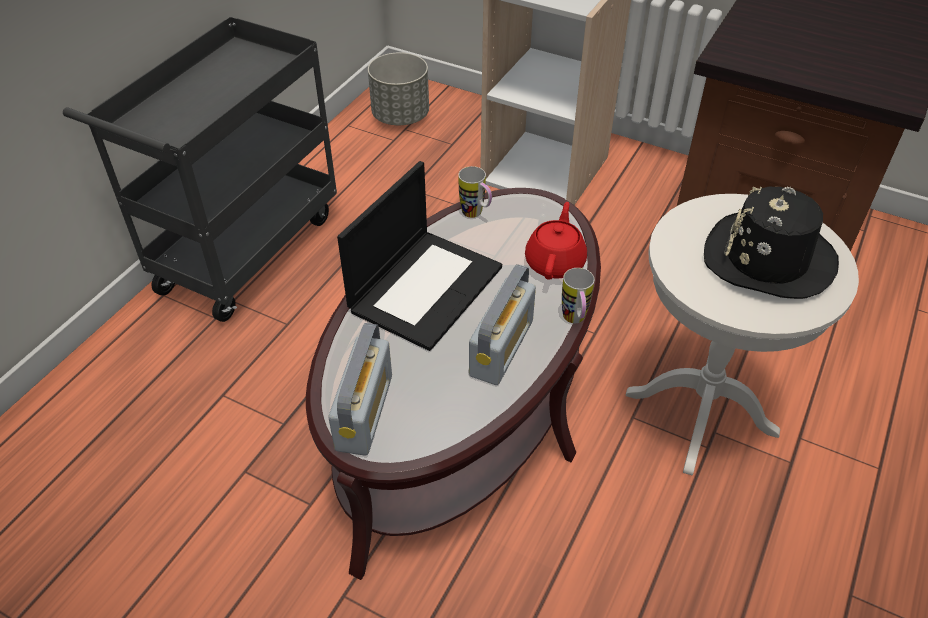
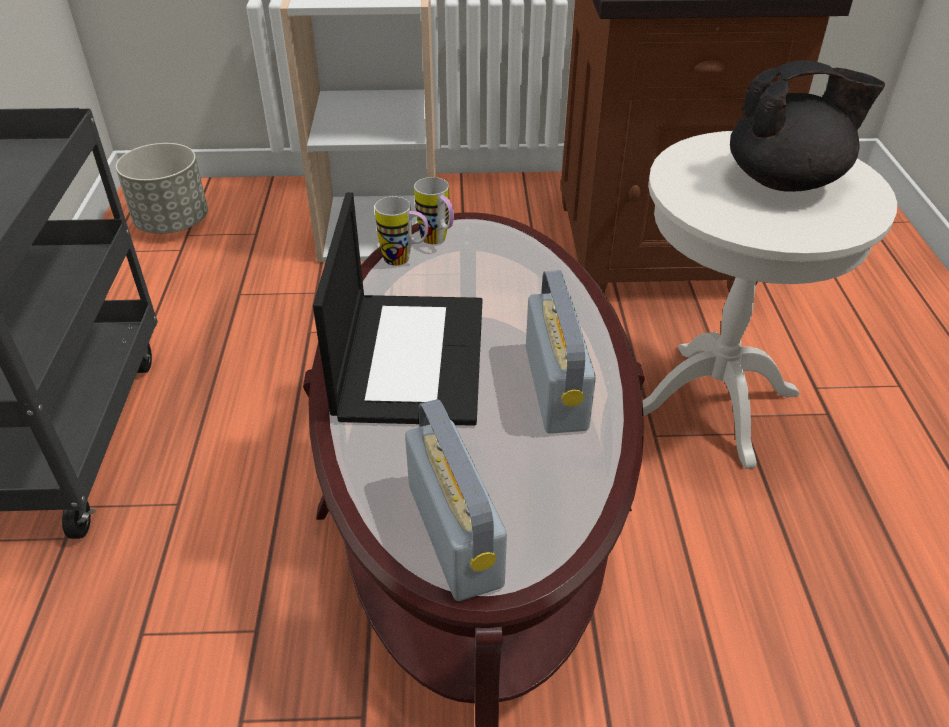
camera: 30 degrees left, 5 degrees down
red teapot [525,202,587,279] -> none
mug [562,268,595,323] -> mug moved to [414,177,454,244]
black hat [704,186,839,299] -> black teapot [730,60,885,192]

